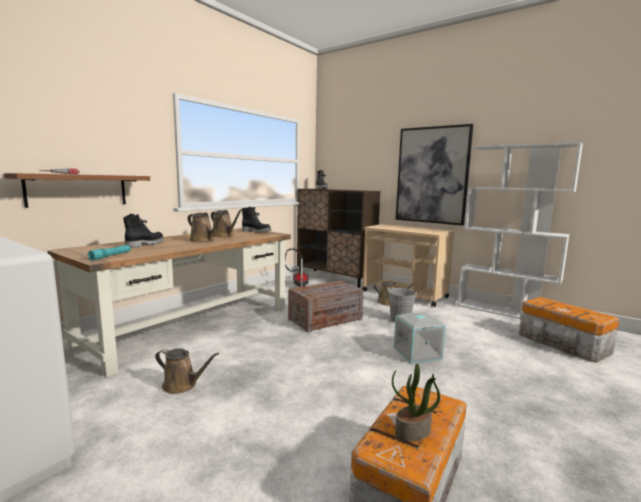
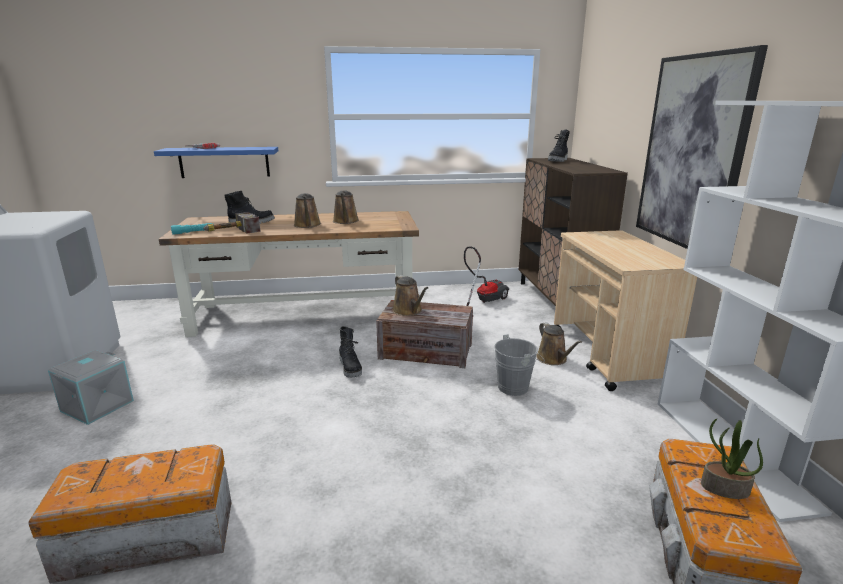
camera: 45 degrees right, 10 degrees up
brown shelf [4,173,150,208] -> blue shelf [154,147,278,178]
brown watering can [155,348,219,394] -> brown watering can moved to [393,275,429,316]
black boot [242,207,271,233] -> black boot moved to [339,326,362,378]
potted plant [392,363,440,442] -> potted plant moved to [701,419,763,499]
grey storage box [394,312,446,364] -> grey storage box moved to [48,350,134,425]
none -> hammer [203,212,261,234]

